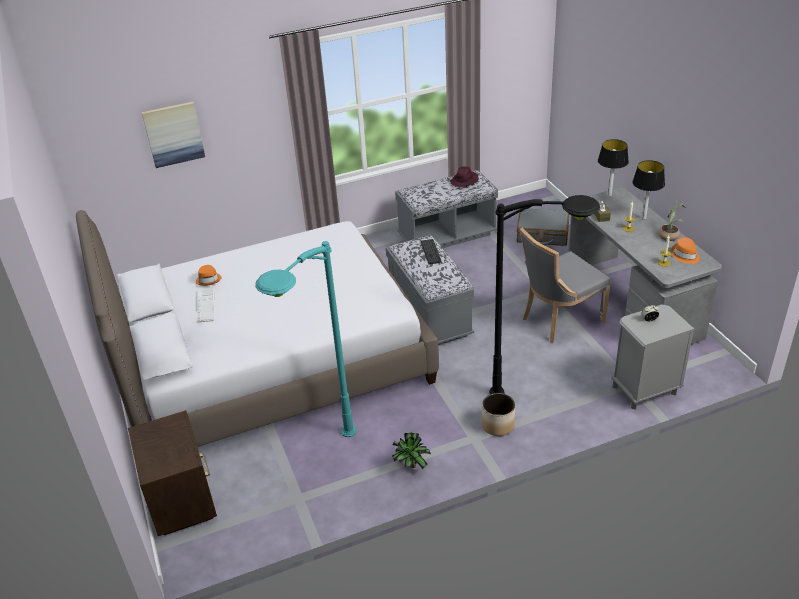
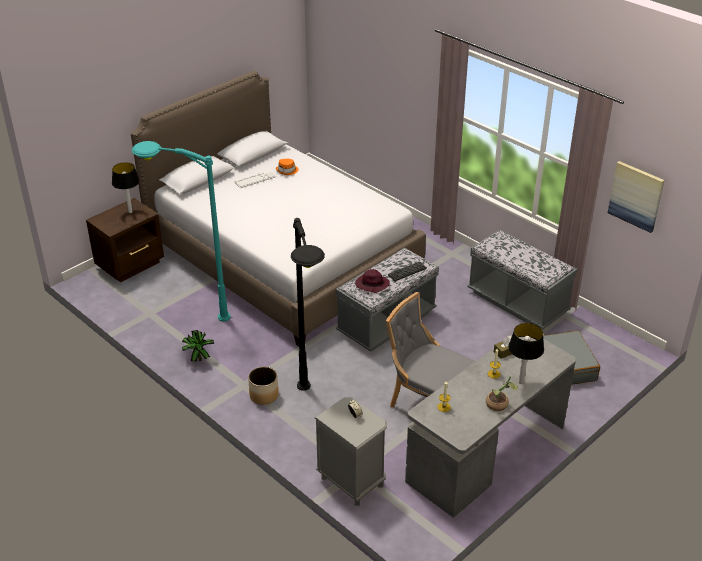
camera: 65 degrees right, 0 degrees up
picture [142,102,205,168] -> picture moved to [608,161,664,233]
purple hat [450,167,479,187] -> purple hat moved to [355,269,390,293]
table lamp [598,139,629,197] -> table lamp moved to [112,162,140,213]
orange hat [671,237,700,264] -> none

